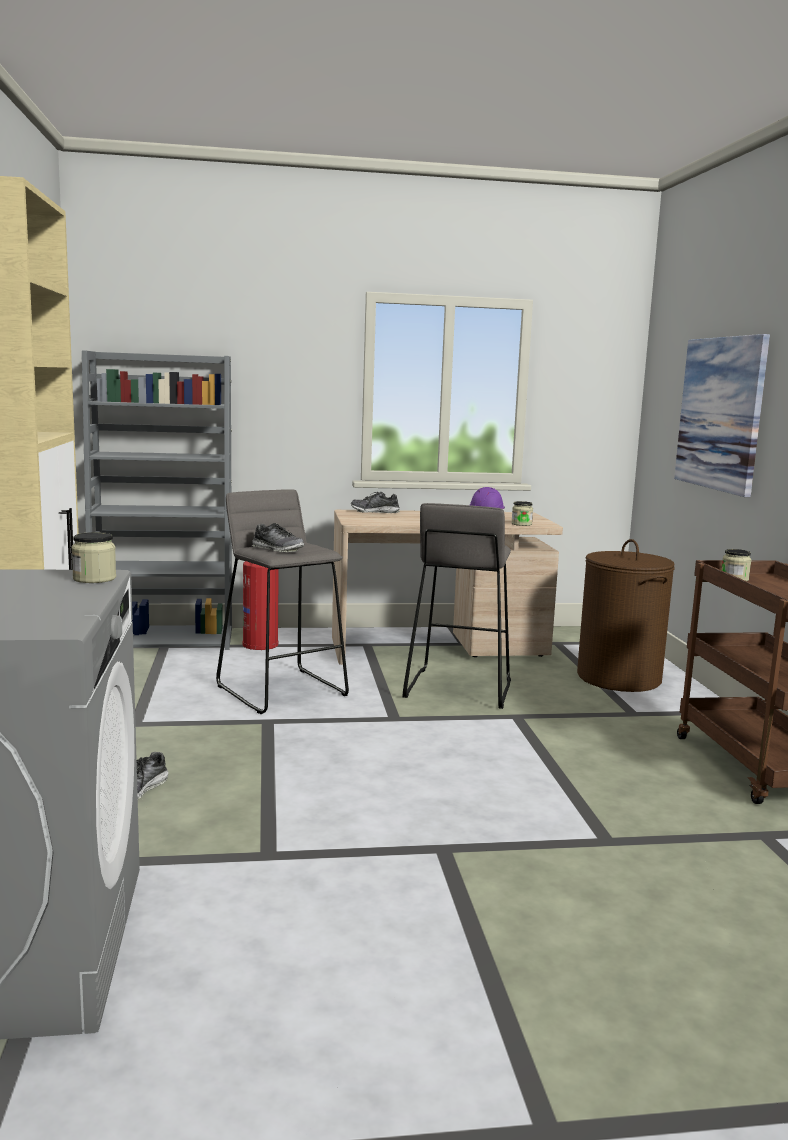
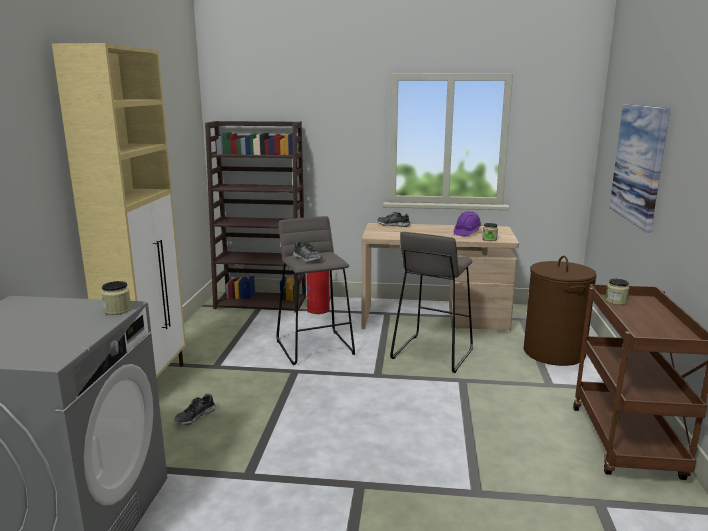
camera: 15 degrees right, 5 degrees up
grey bookcase [82,350,232,650] -> brown bookcase [205,121,306,313]

